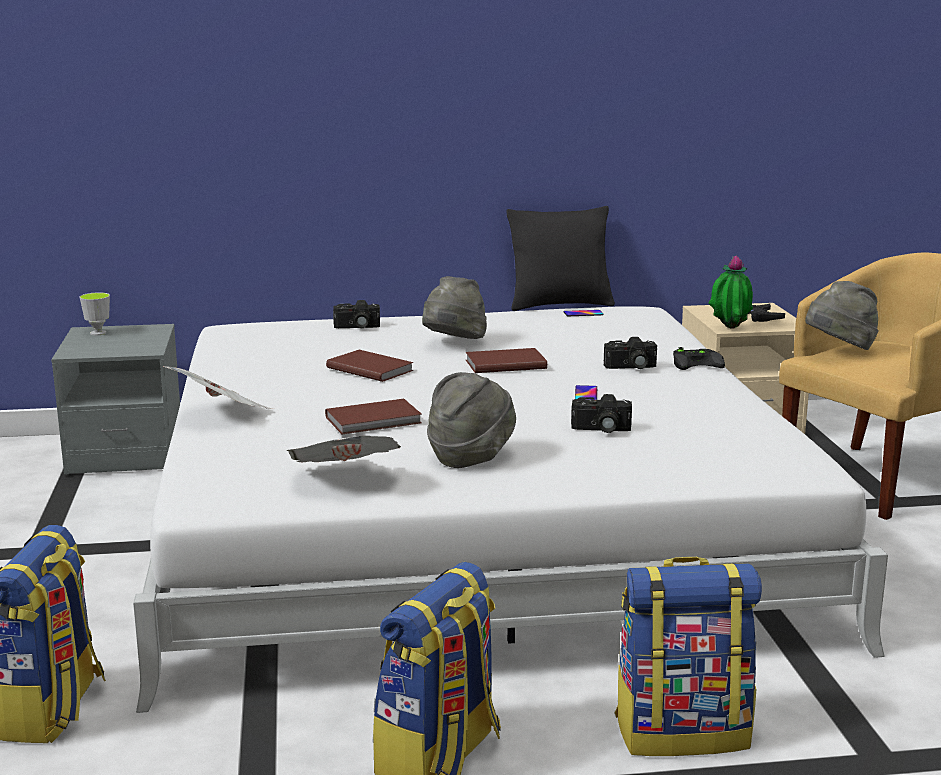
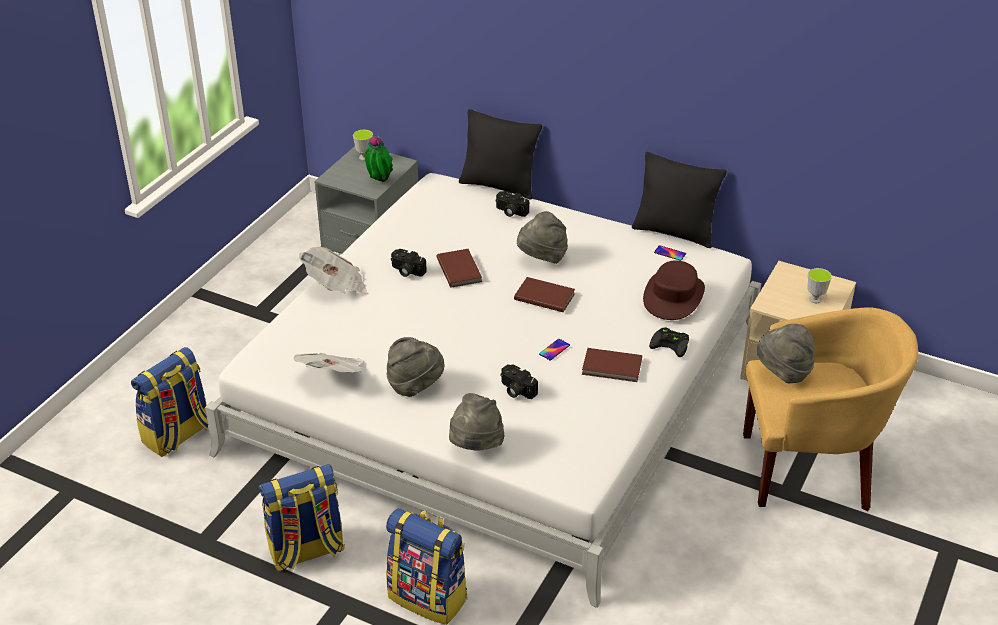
camera: 35 degrees right, 20 degrees up
brown book [325,399,422,434] -> brown book moved to [582,348,642,382]
camera [604,337,657,369] -> camera moved to [391,249,427,277]
potted plant [708,256,753,329] -> potted plant moved to [365,135,393,182]
black game controller [748,304,785,322] -> cup [807,268,832,303]
none -> grey hat [449,393,504,450]
none -> black pillow [459,109,542,200]
none -> brown hat [643,260,705,320]

